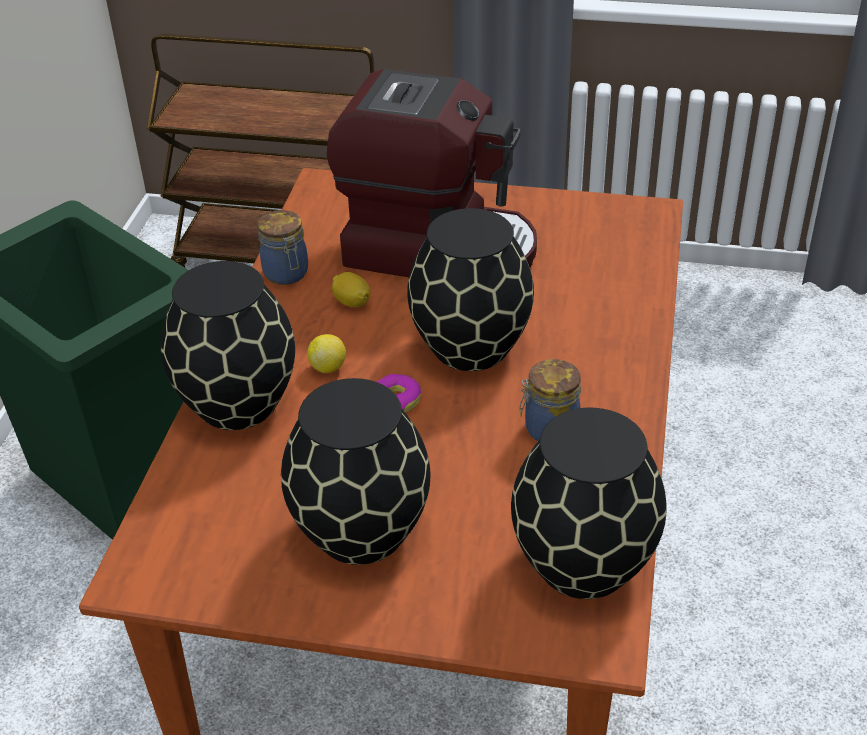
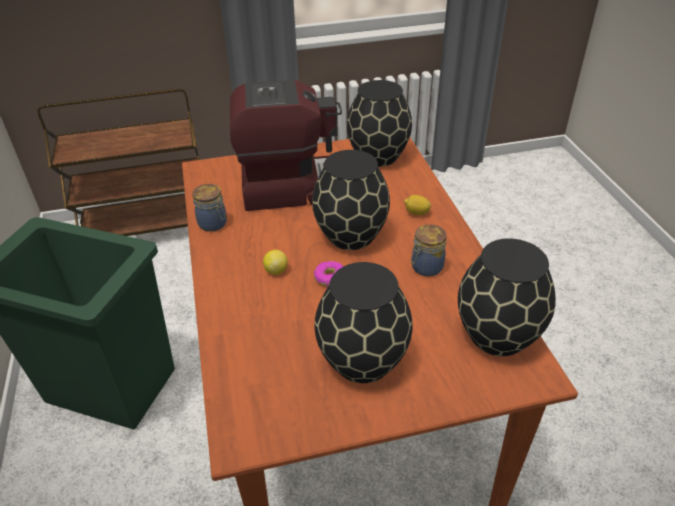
camera: 25 degrees left, 0 degrees up
black vase [161,261,295,430] -> black vase moved to [347,80,412,167]
lemon [332,272,370,307] -> lemon moved to [404,195,431,215]

